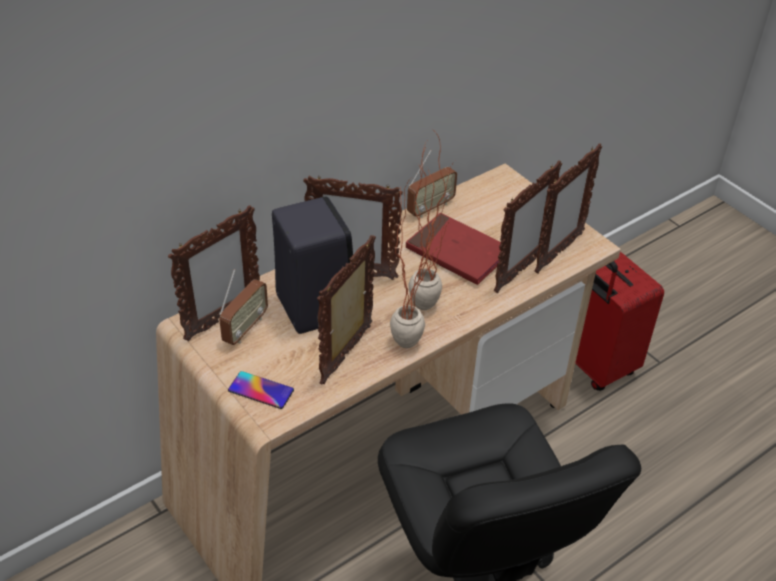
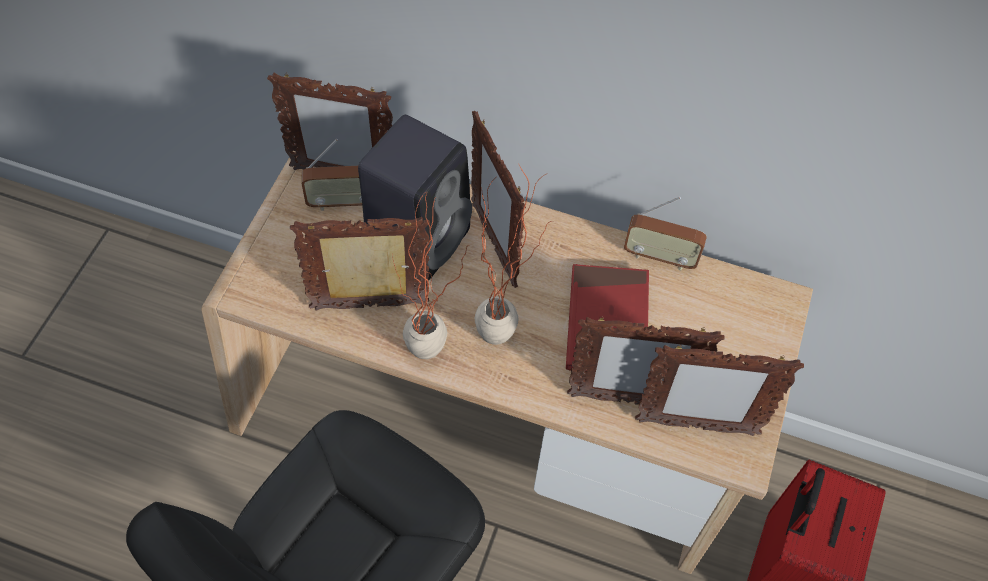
camera: 55 degrees right, 15 degrees up
phone [228,371,294,409] -> none

